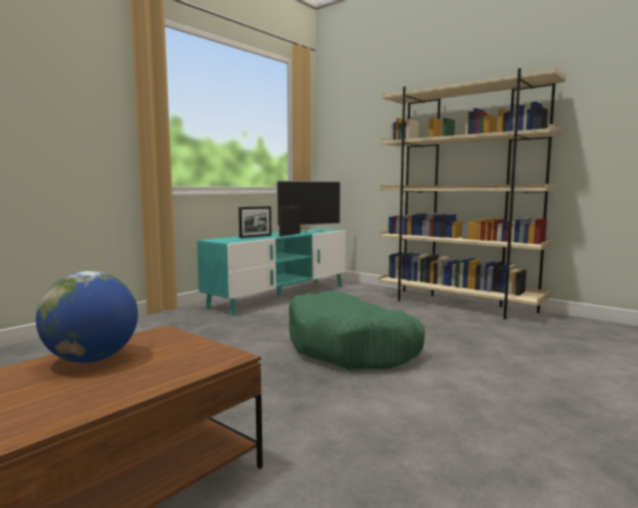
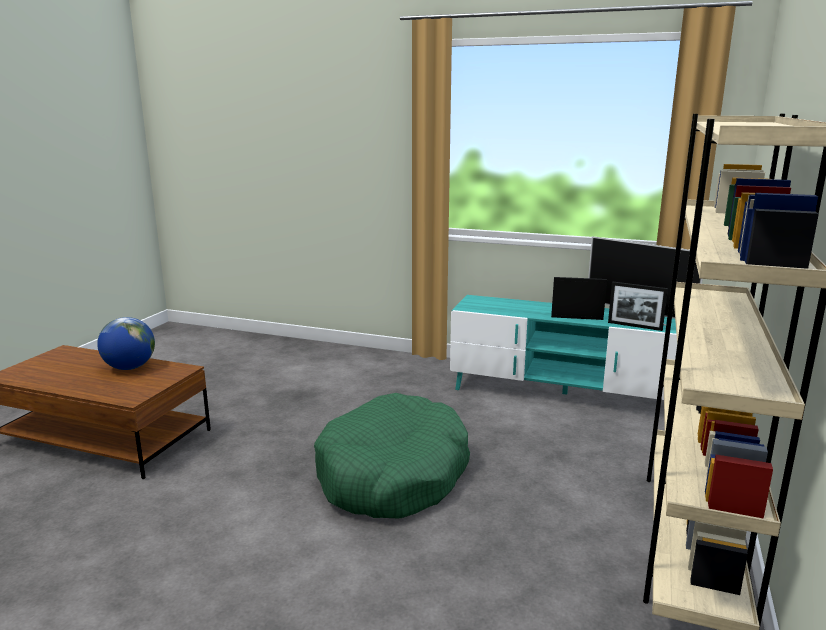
camera: 70 degrees right, 10 degrees up
picture frame [239,206,271,238] -> picture frame moved to [608,282,668,331]

